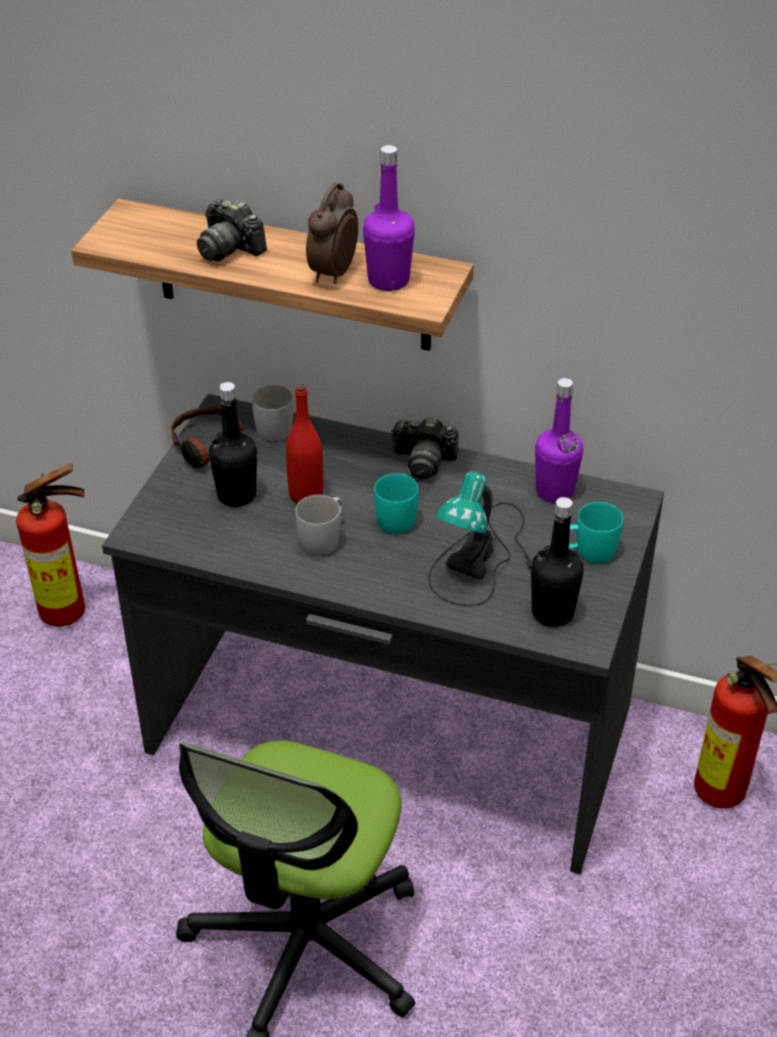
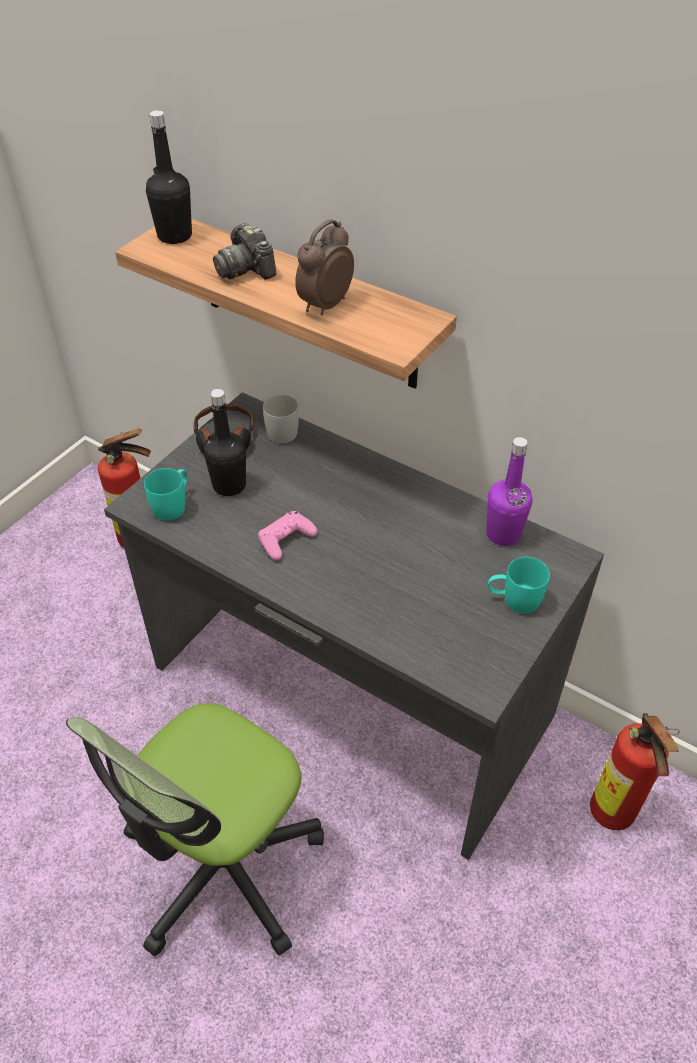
camera: 15 degrees right, 5 degrees up
red bottle [286,384,323,504] -> none
white mug [295,495,342,556] -> pink game controller [258,511,317,561]
purple bottle [363,145,415,291] -> none
turquoise mug [374,473,418,534] -> turquoise mug moved to [144,468,188,521]
camera [391,417,458,480] -> none
table lamp [428,471,533,606] -> none
black bottle [531,497,584,627] -> black bottle moved to [146,110,192,244]

